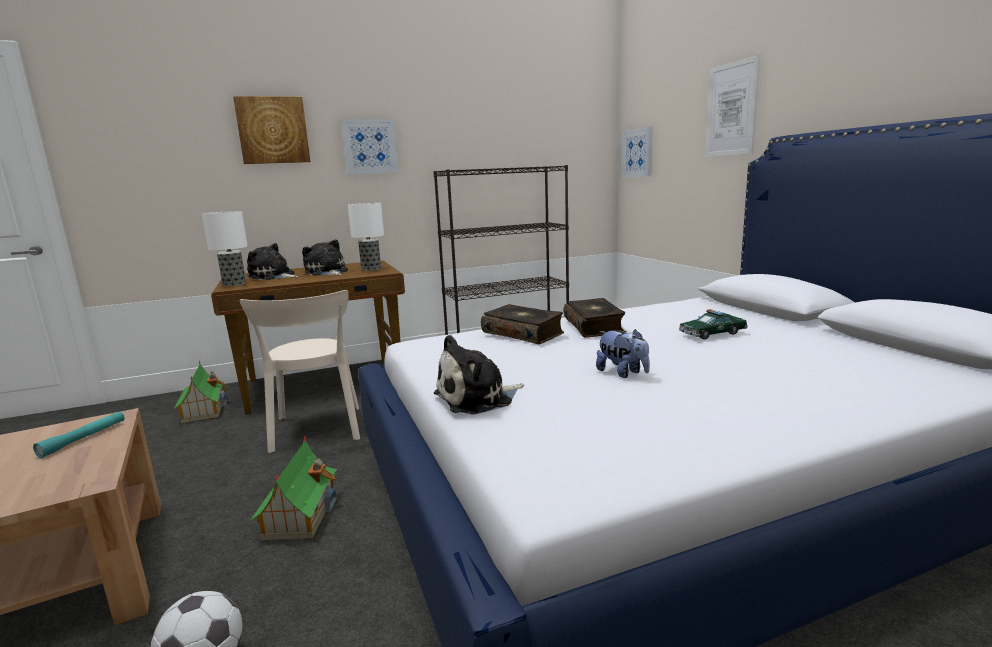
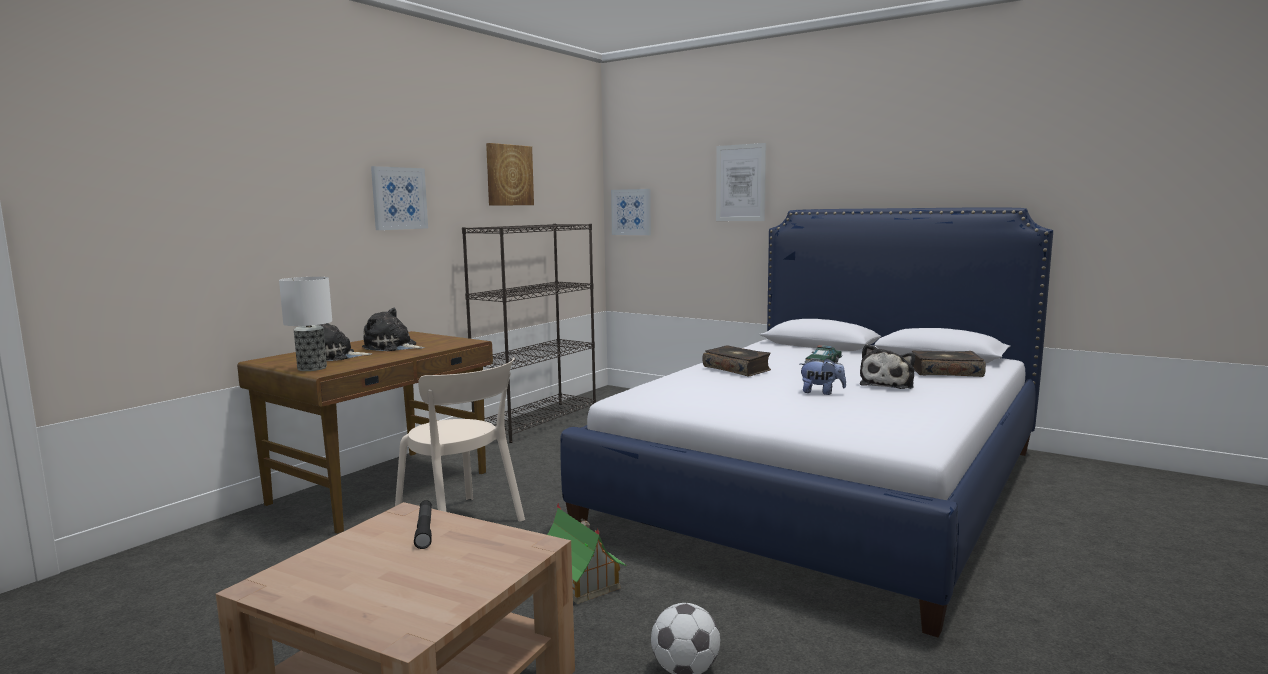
camera: 35 degrees left, 5 degrees down
turquoise flashlight [33,411,125,458] -> black flashlight [414,500,432,549]
toy house [174,361,227,423] -> none
picture [233,96,310,164] -> picture moved to [486,143,534,206]
table lamp [348,203,384,271] -> none
plush toy [434,335,524,415] -> plush toy moved to [860,344,915,389]
book [481,304,564,344] -> book moved to [912,351,986,377]

